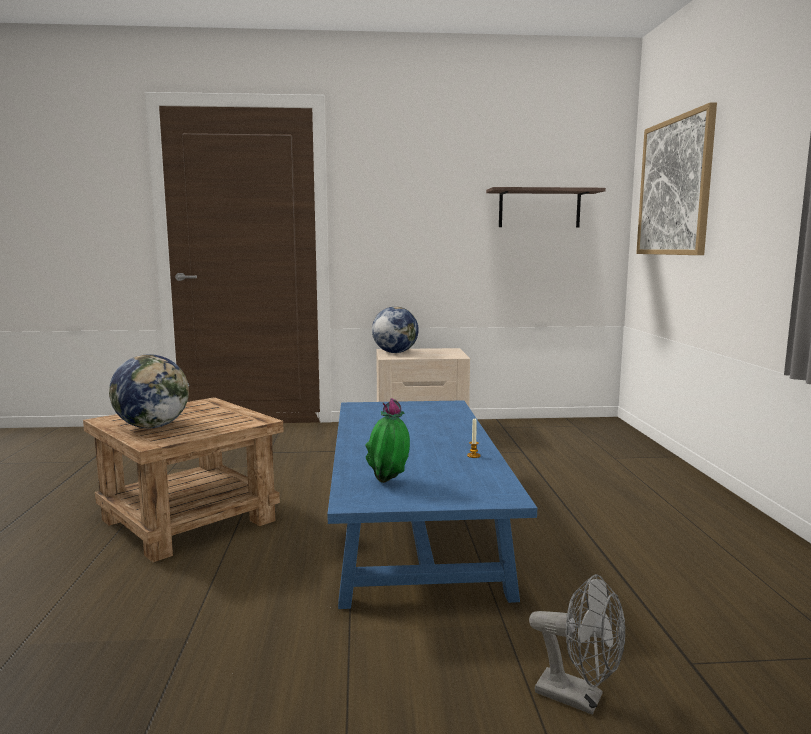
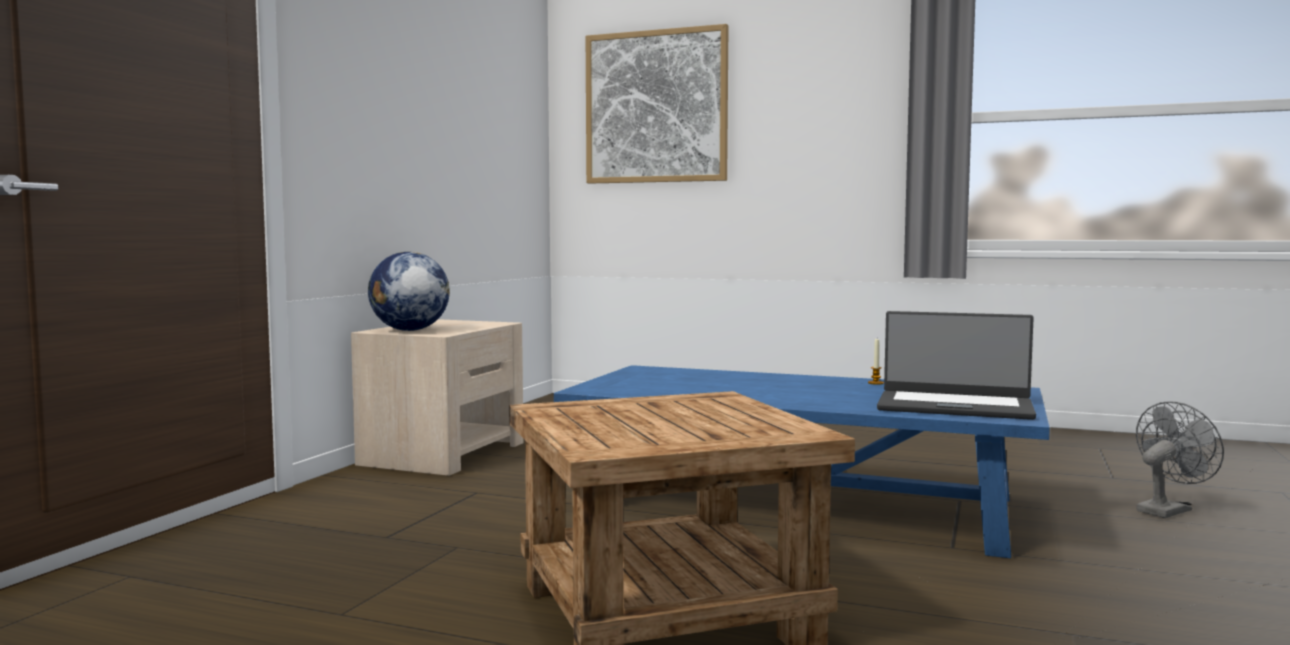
camera: 65 degrees left, 5 degrees down
globe [109,354,189,429] -> none
potted plant [365,398,410,483] -> laptop [877,311,1036,420]
shelf [486,187,606,227] -> none

